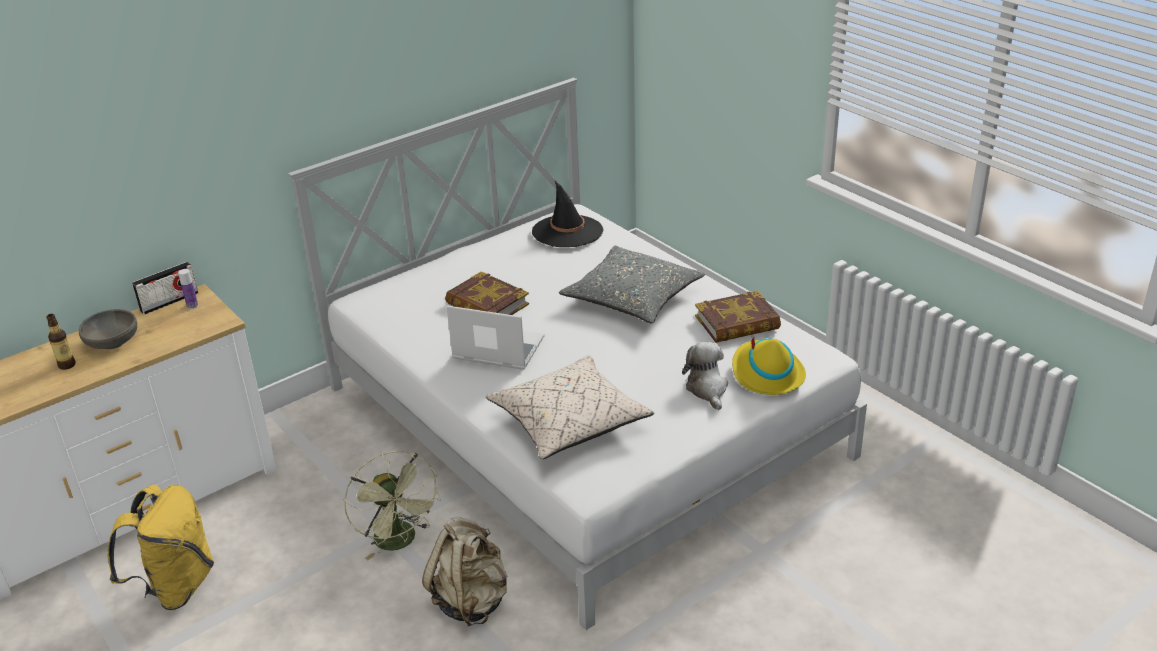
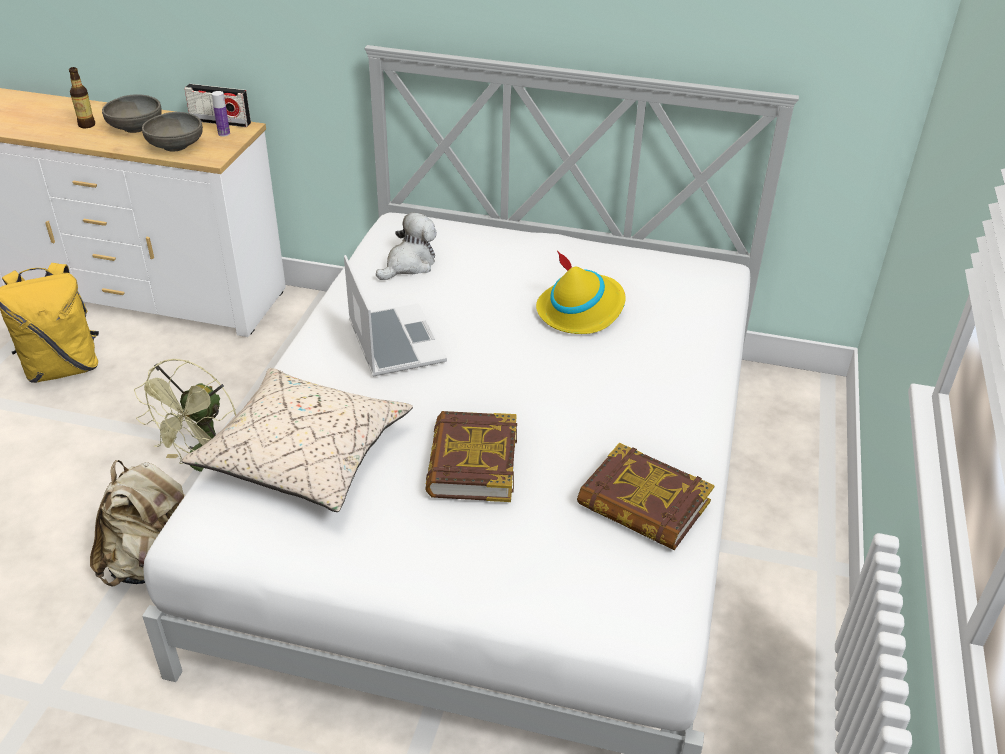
camera: 50 degrees right, 5 degrees up
book [445,271,529,315] -> book moved to [425,411,517,502]
black hat [532,181,603,247] -> none
grey pillow [559,246,705,324] -> none
plush toy [682,342,728,410] -> plush toy moved to [376,212,437,280]
yellow hat [732,337,806,395] -> yellow hat moved to [536,251,626,334]
none -> grey bowl [142,112,203,151]

